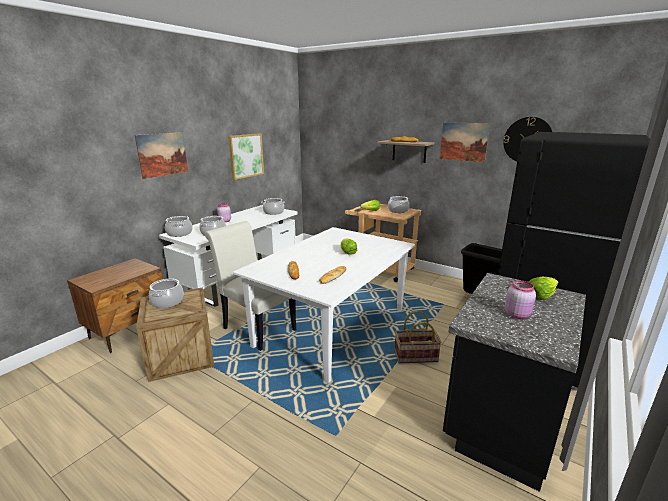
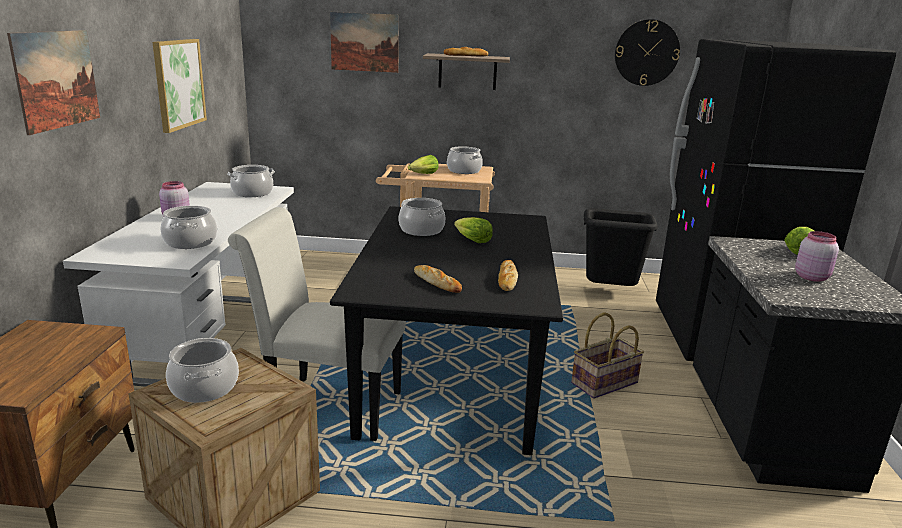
camera: 30 degrees left, 0 degrees up
cooking pot [165,216,192,237] -> cooking pot moved to [399,198,445,236]
white dining table [233,227,415,383] -> black dining table [330,206,563,455]
picture [440,122,490,162] -> picture moved to [330,12,399,73]

